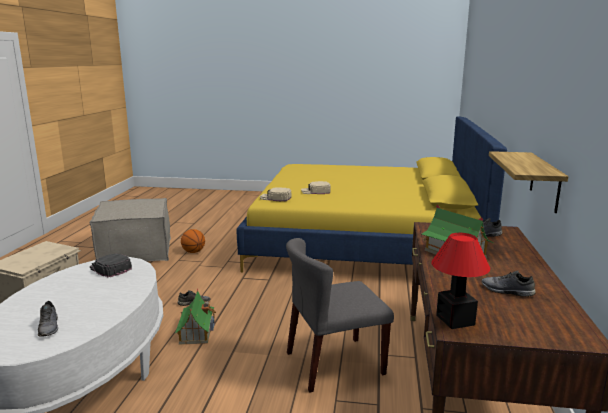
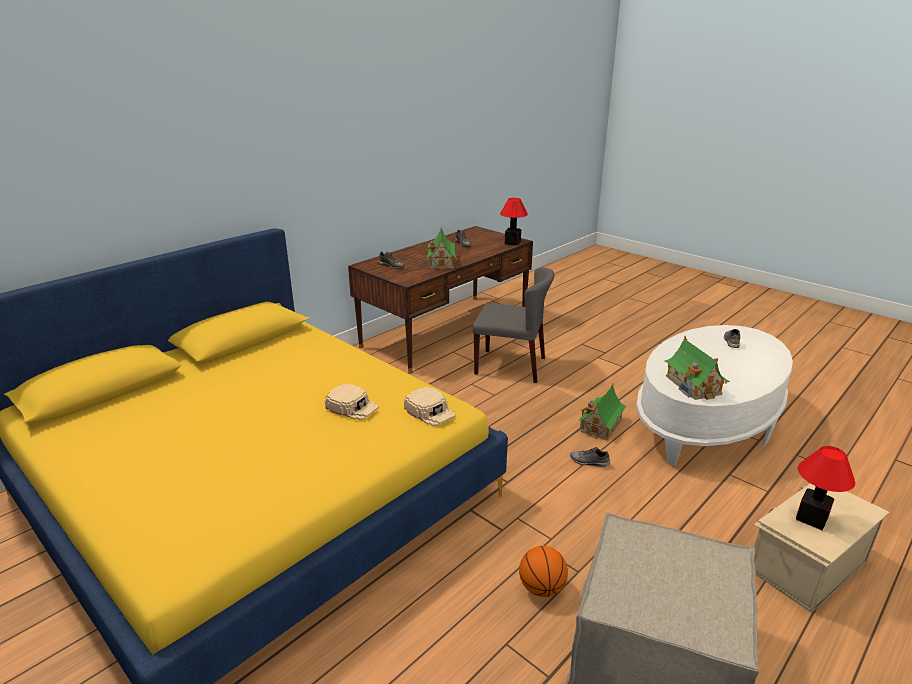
camera: 145 degrees left, 10 degrees up
black cap [90,253,132,277] -> toy house [665,336,729,400]
shelf [489,151,568,213] -> none
none -> table lamp [796,446,855,531]

